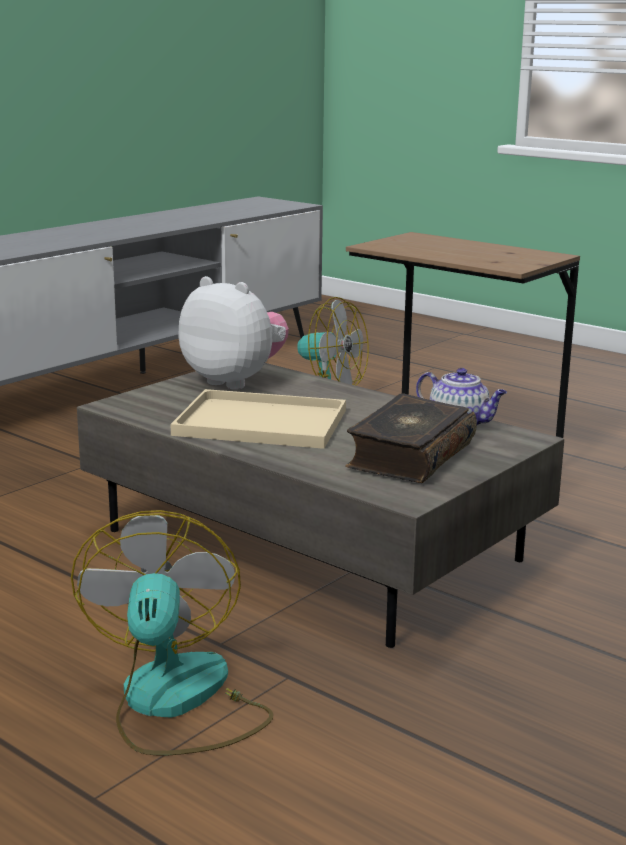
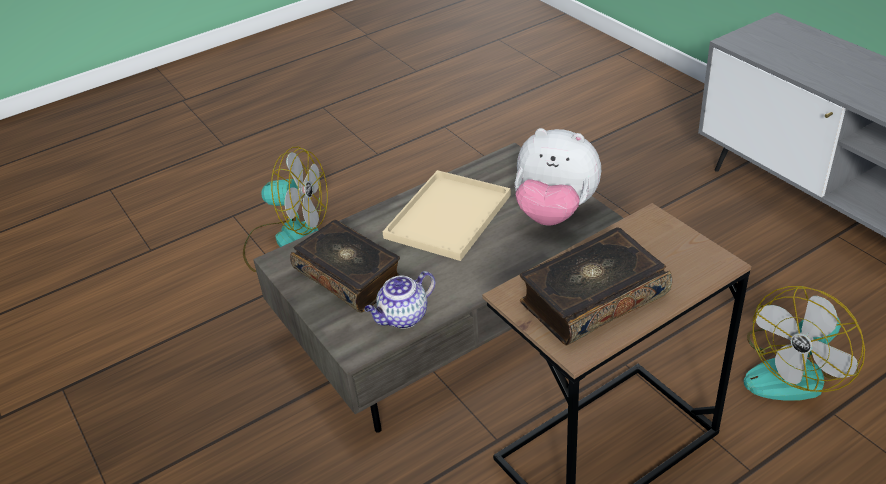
camera: 110 degrees right, 20 degrees up
plush toy [179,276,289,390] -> plush toy turned 60 degrees clockwise [515,128,601,226]
none -> book [520,227,672,345]

